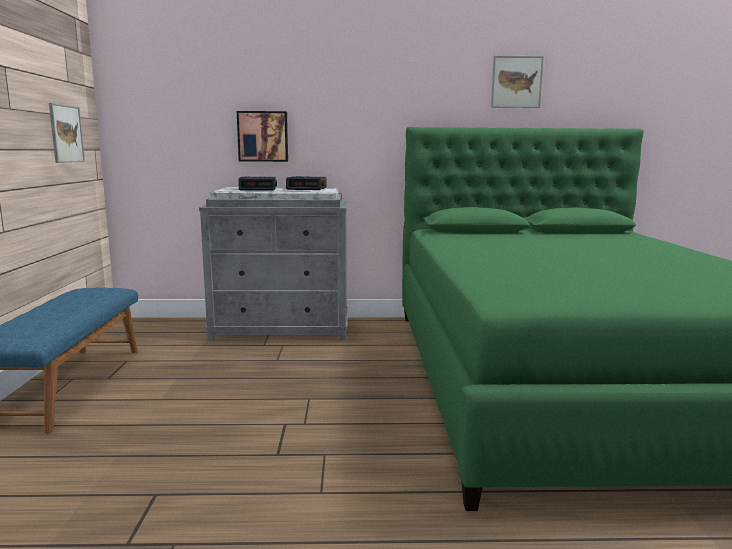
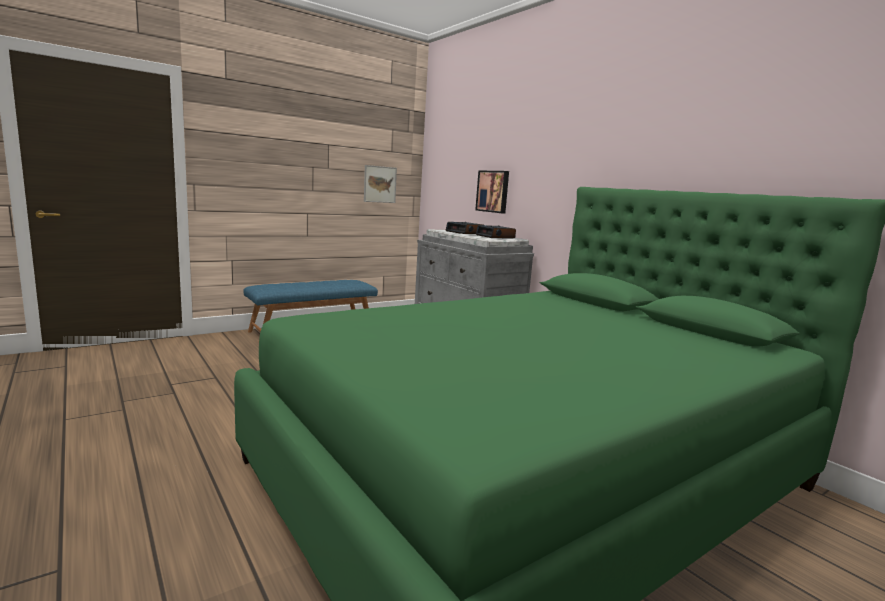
camera: 55 degrees right, 0 degrees up
picture [491,56,544,108] -> none

